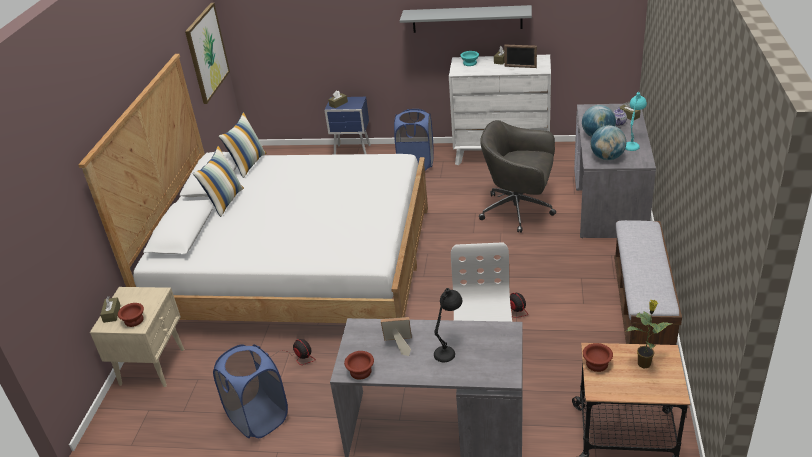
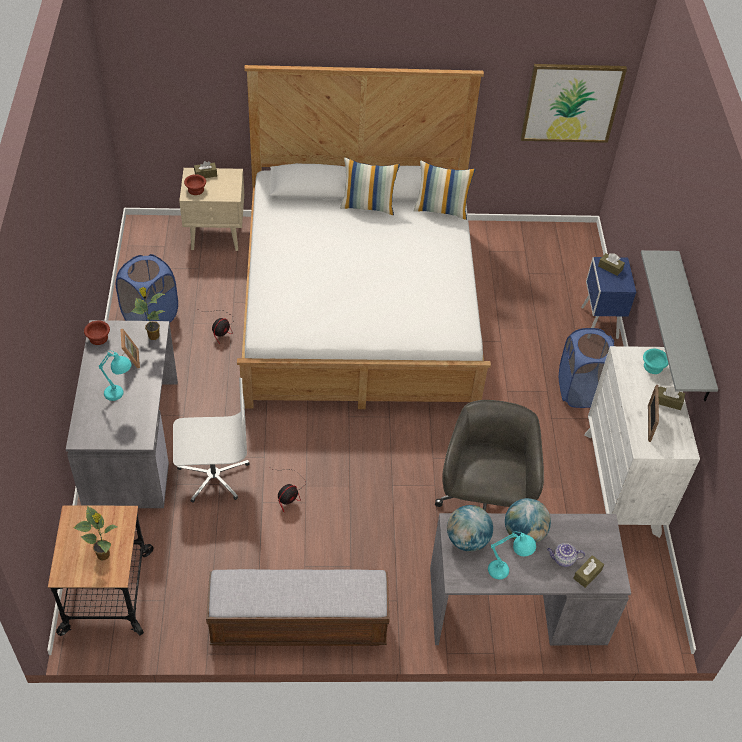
camera: 75 degrees right, 15 degrees up
black table lamp [434,288,462,362] -> turquoise table lamp [98,350,132,401]
brown bowl [583,343,613,372] -> none
none -> potted plant [131,287,165,340]

